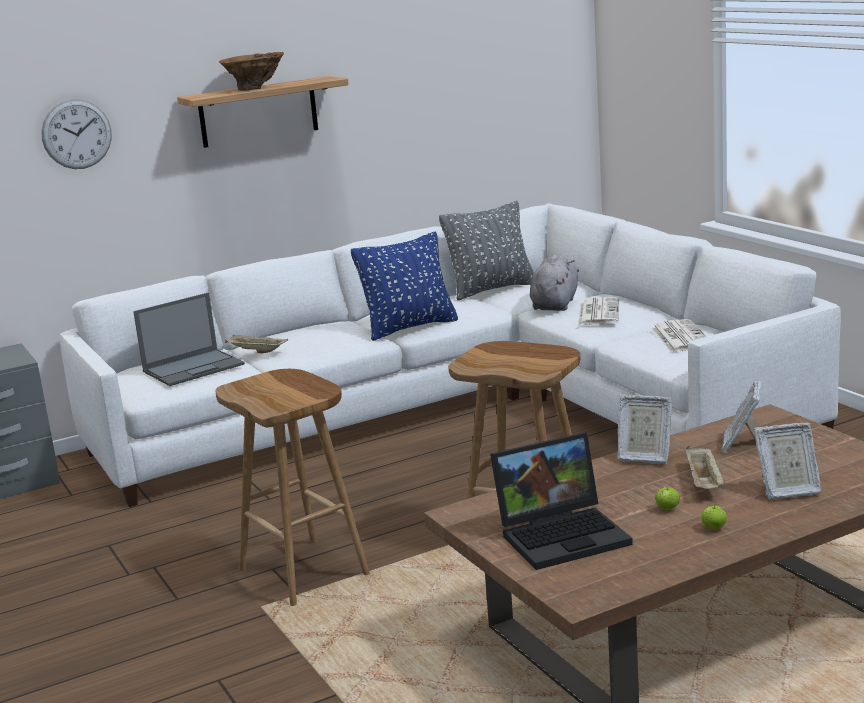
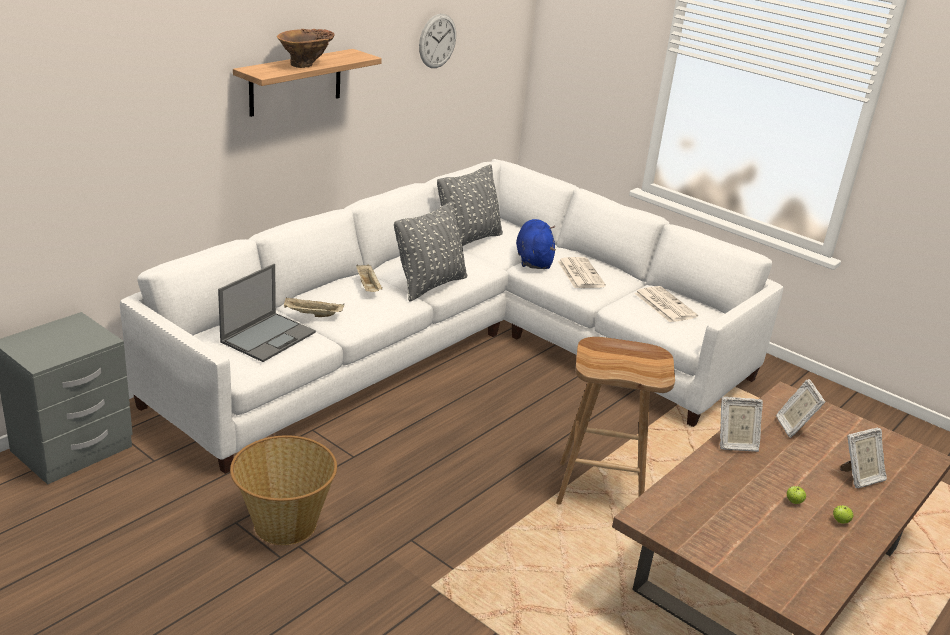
camera: 25 degrees left, 10 degrees up
wall clock [41,99,112,169] -> wall clock moved to [419,14,456,68]
brown stool [216,369,370,606] -> none
blue pillow [351,232,458,341] -> grey pillow [394,201,467,302]
laptop [490,432,633,570] -> none
grey plush toy [530,254,579,311] -> blue plush toy [516,219,556,269]
beige tray [686,446,725,489] -> beige tray moved to [356,264,383,292]
none -> basket [230,435,337,545]

